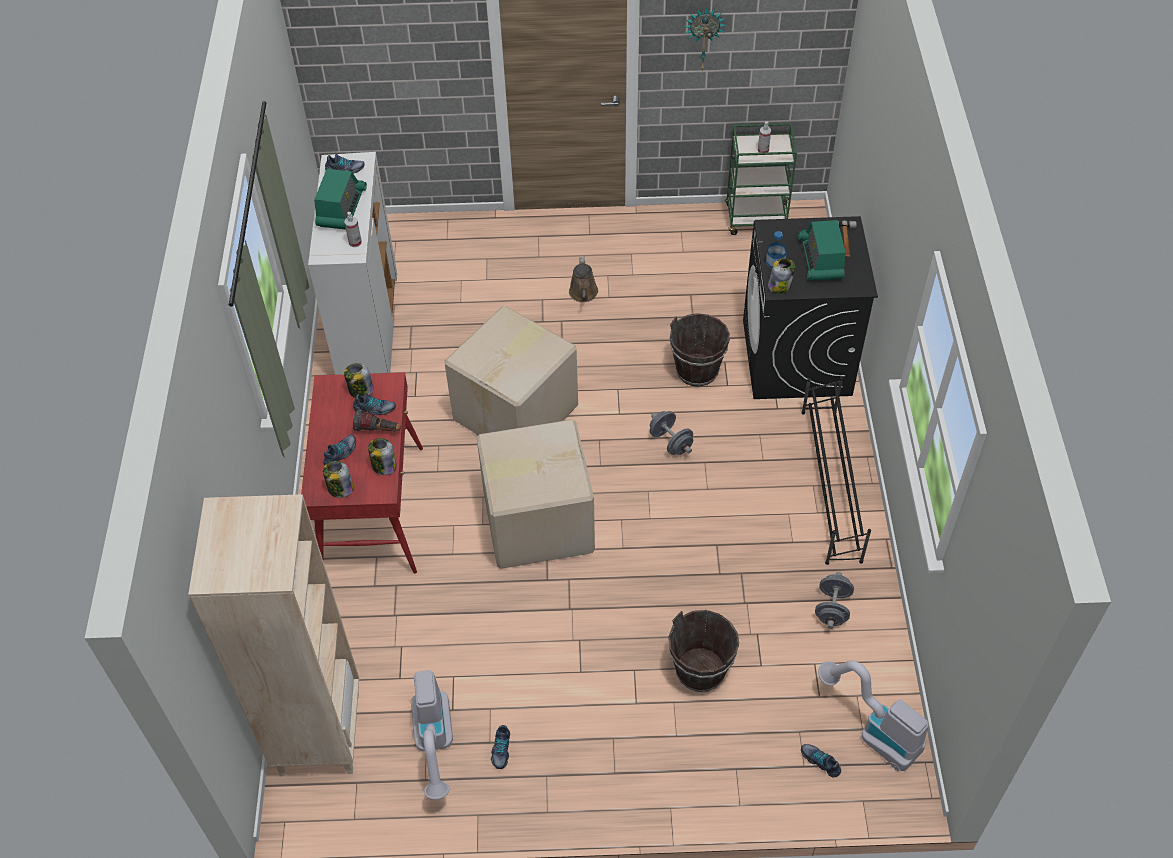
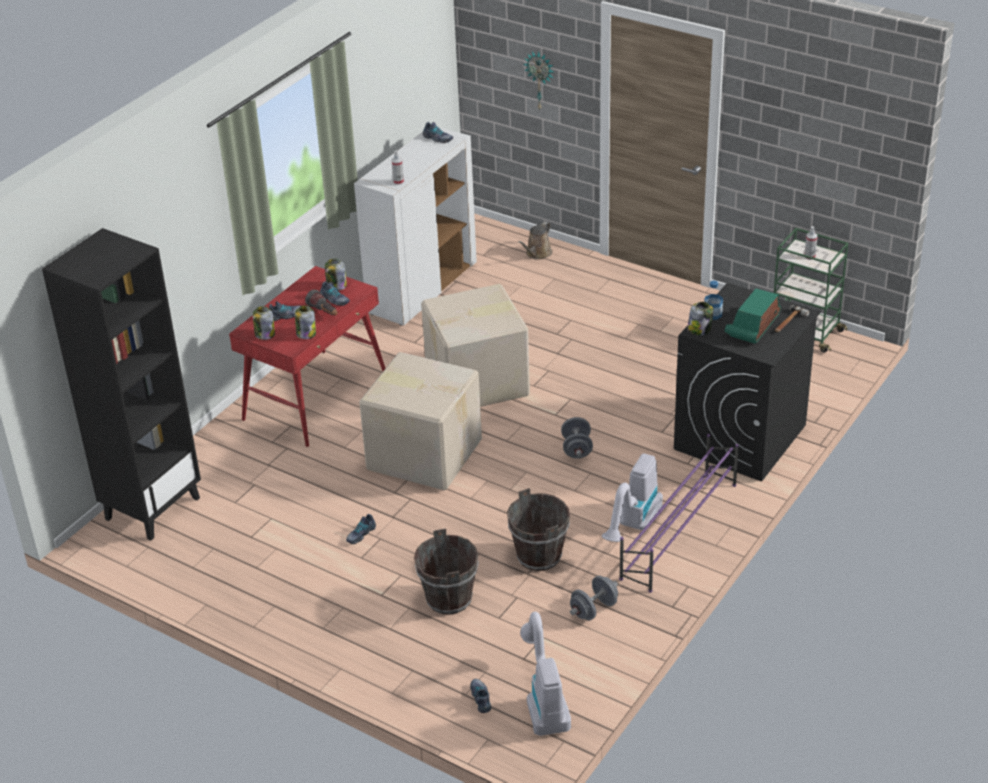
camera: 35 degrees right, 15 degrees down
beige bookcase [188,494,359,776] -> black bookcase [42,228,201,541]
radio [314,169,367,230] -> none
vacuum cleaner [411,670,453,800] -> vacuum cleaner moved to [602,453,663,542]
shoe [491,725,510,769] -> shoe moved to [346,514,376,544]
brown watering can [569,257,598,302] -> brown watering can moved to [518,222,552,260]
brown bucket [670,313,730,387] -> brown bucket moved to [507,488,570,571]
wall clock [684,8,726,71] -> wall clock moved to [524,51,554,111]
black shoe rack [801,377,871,565] -> purple shoe rack [619,434,739,593]

